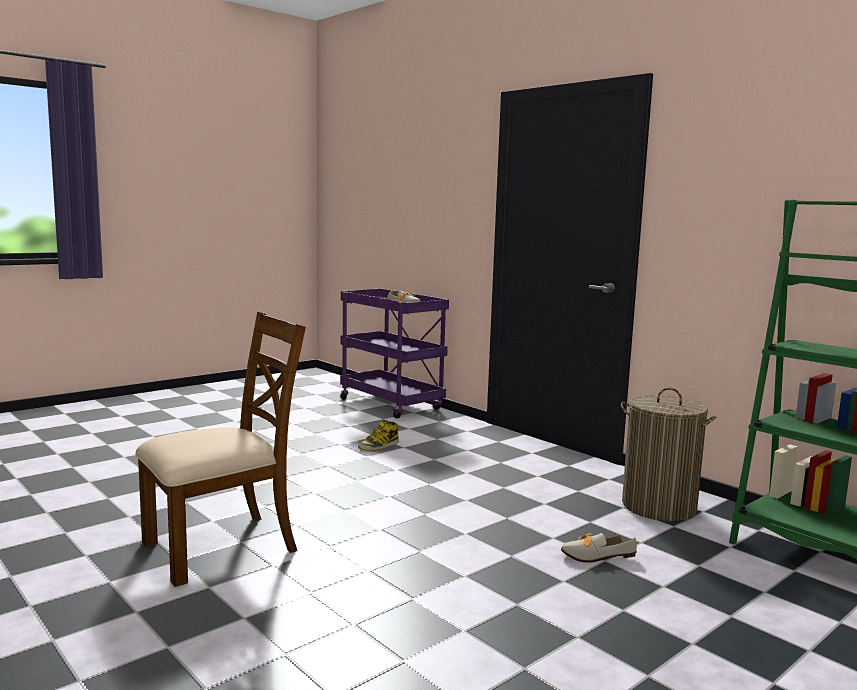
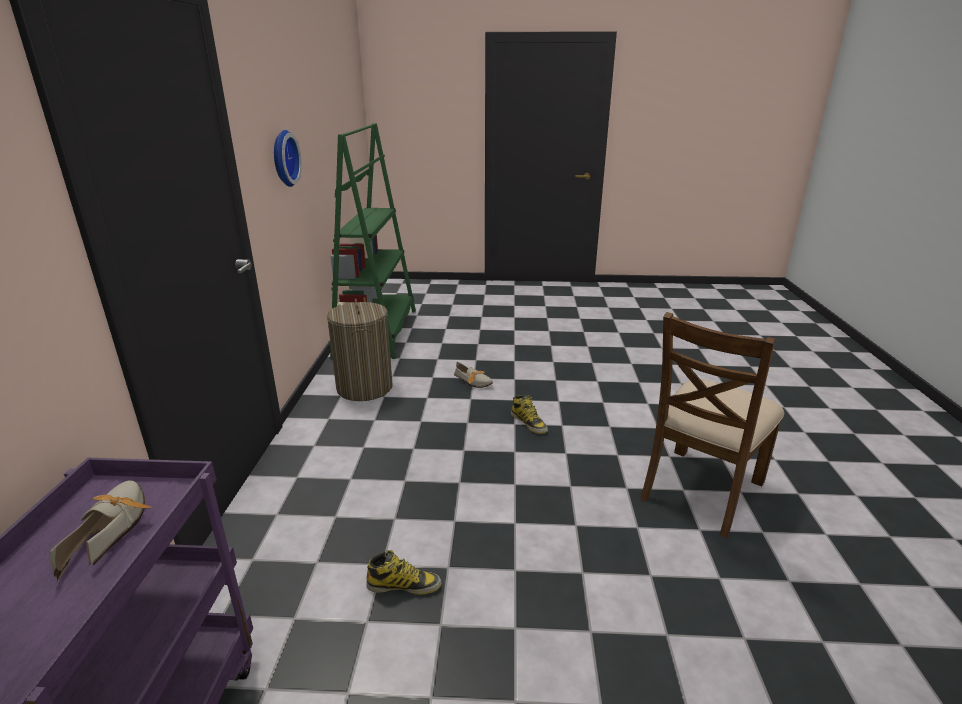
camera: 135 degrees left, 15 degrees up
brown chair [135,311,306,587] -> brown chair turned 60 degrees counterclockwise [640,312,784,538]
none -> wall clock [274,130,302,187]
none -> boot [511,395,548,434]

